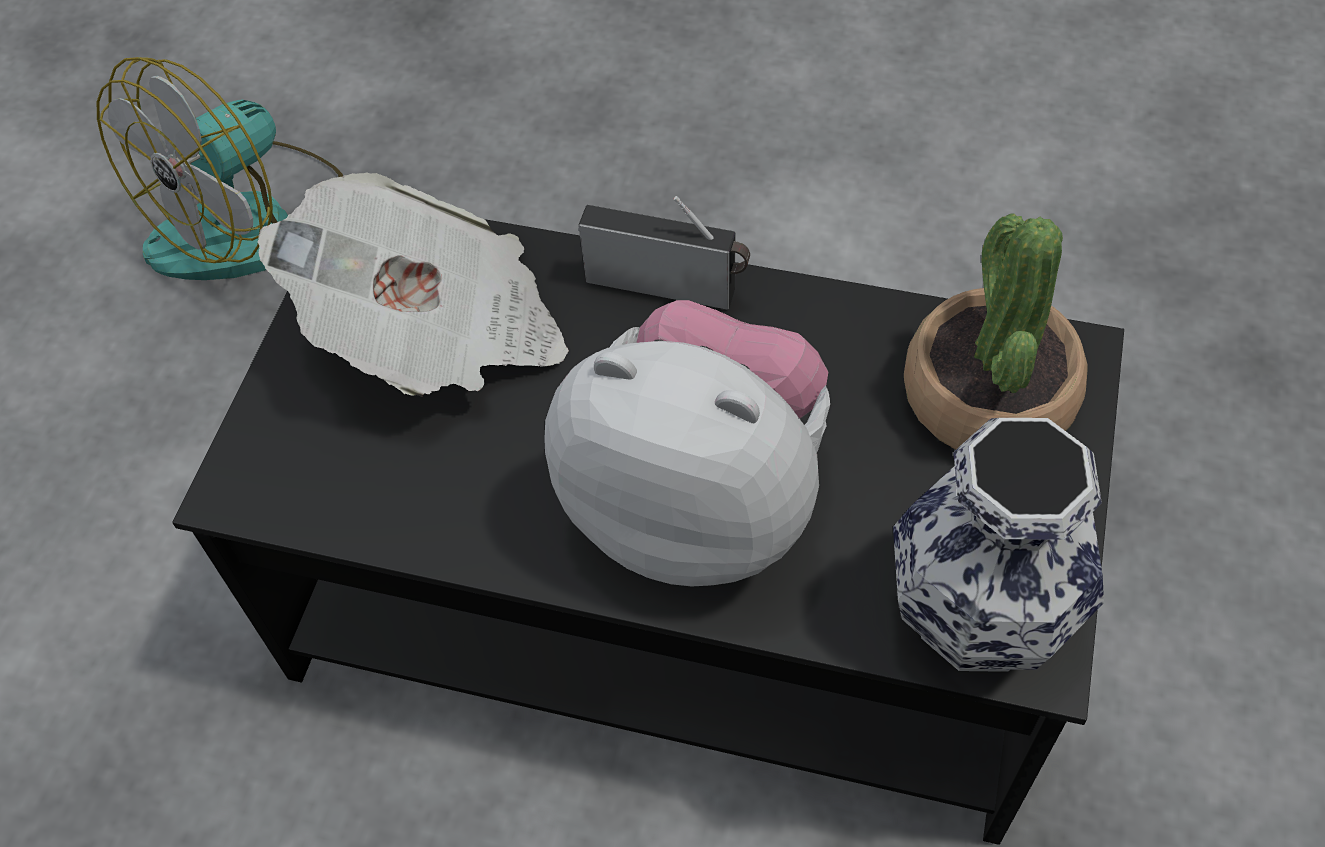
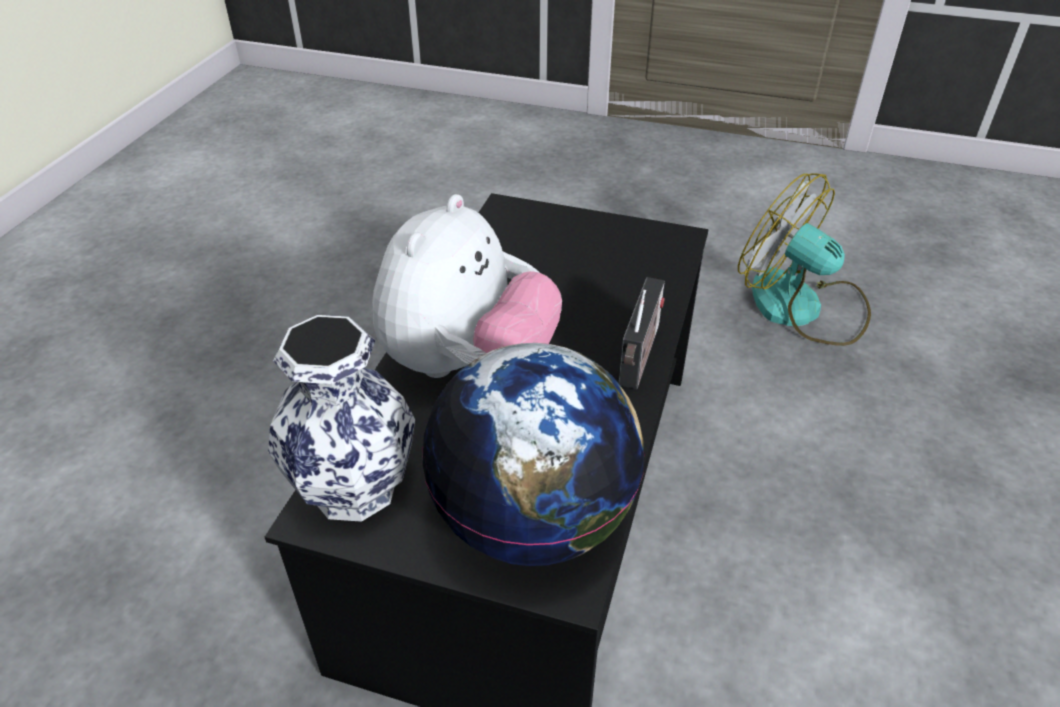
camera: 90 degrees right, 15 degrees down
newspaper [257,172,569,397] -> none
potted plant [904,213,1088,450] -> globe [422,343,645,566]

